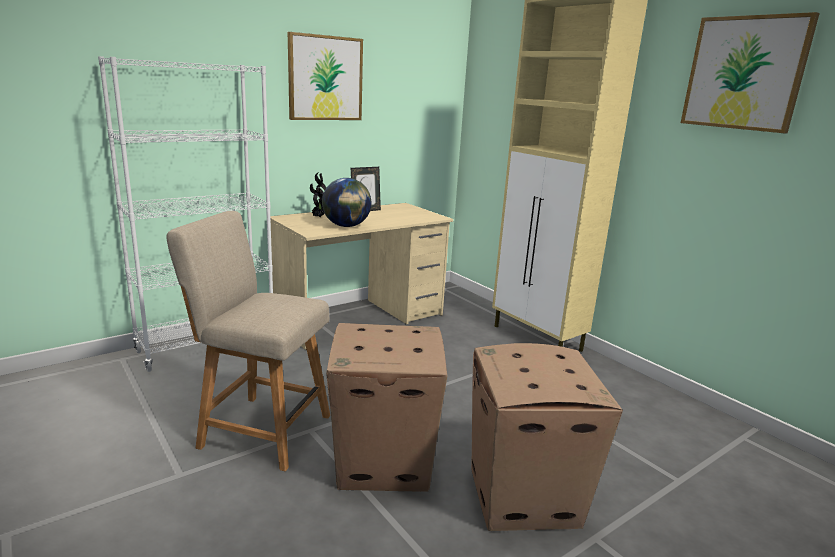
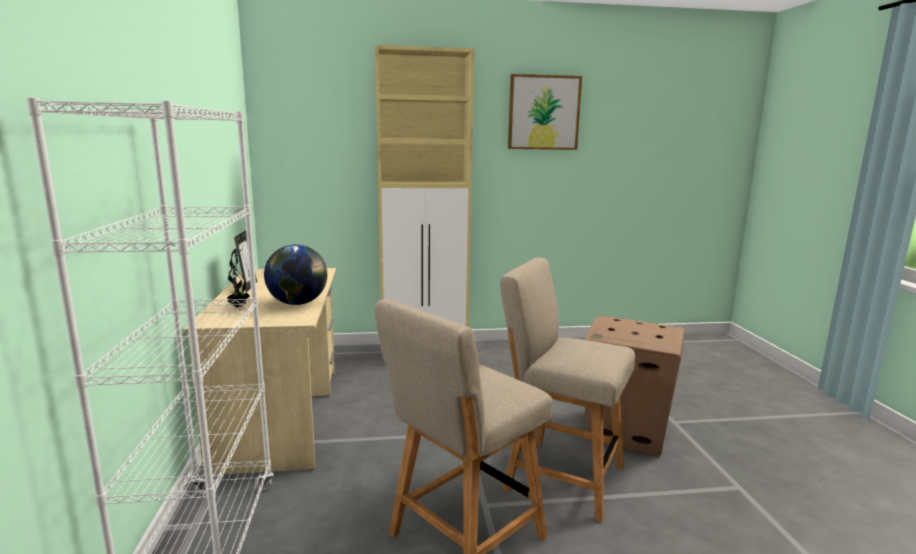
camera: 60 degrees left, 5 degrees down
picture [288,32,363,120] -> none
cardboard box [326,323,447,492] -> beige chair [500,258,635,522]

